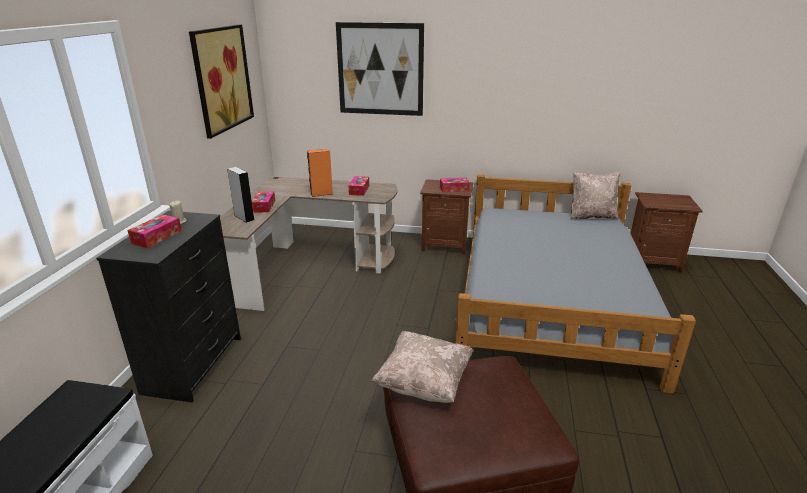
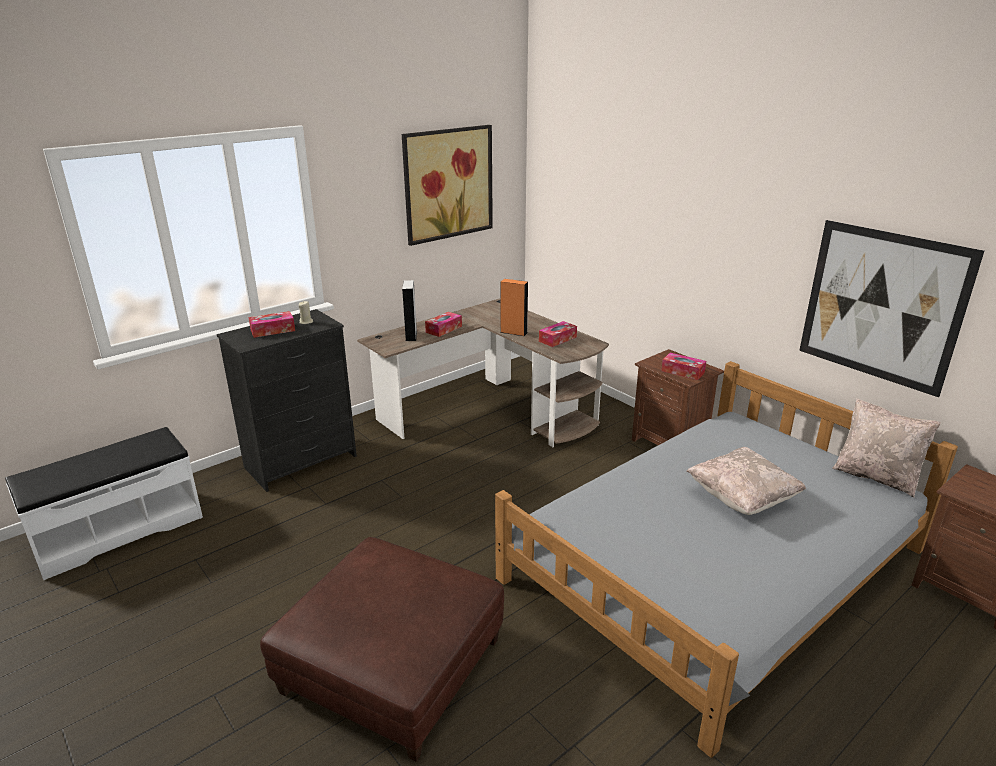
camera: 40 degrees right, 0 degrees up
picture [336,22,424,116] -> picture moved to [799,220,984,397]
beige pillow [371,331,473,403] -> beige pillow moved to [687,447,806,515]

